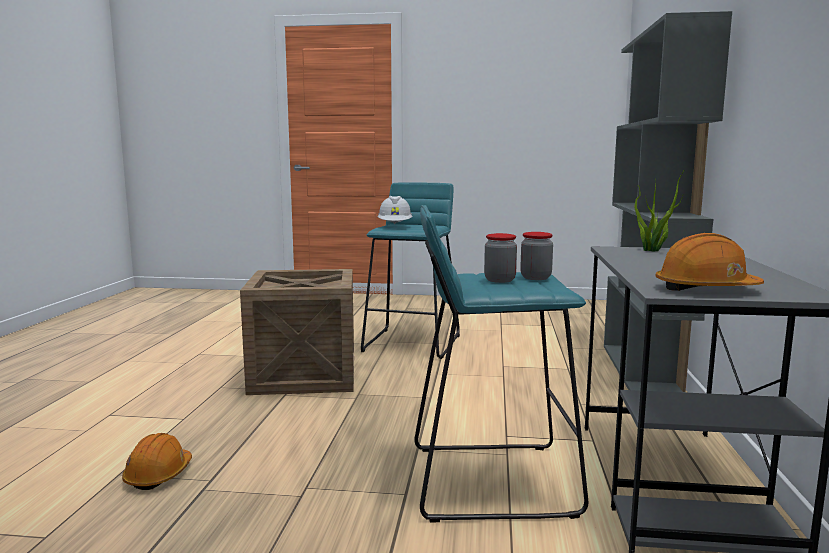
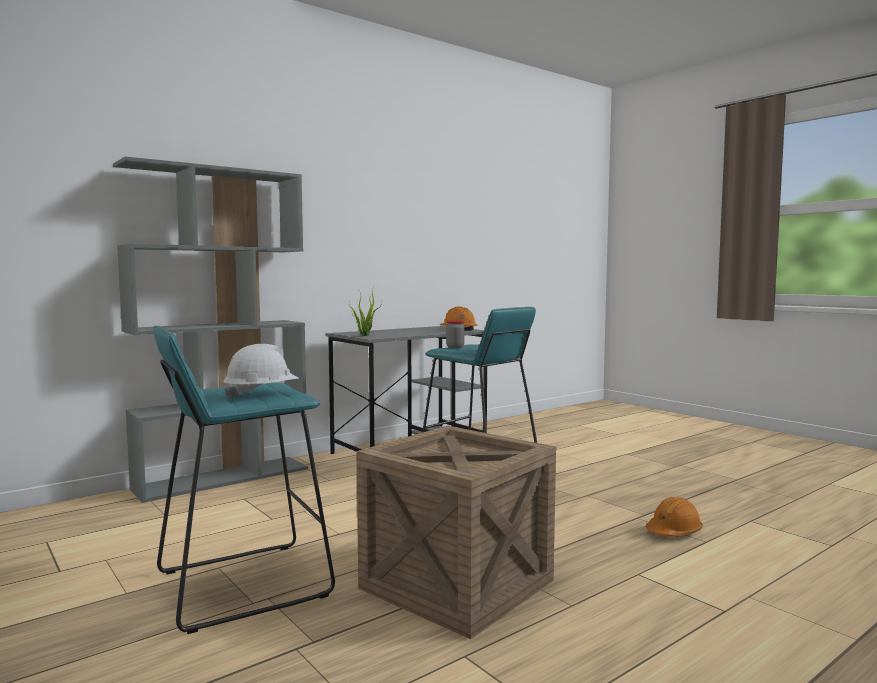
camera: 135 degrees left, 5 degrees down
jar [484,233,517,283] -> none

